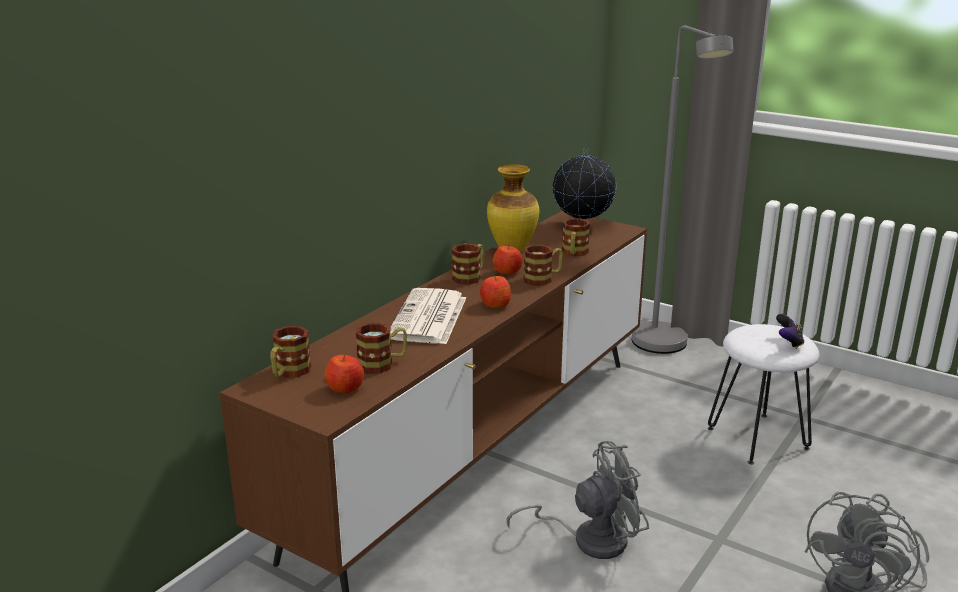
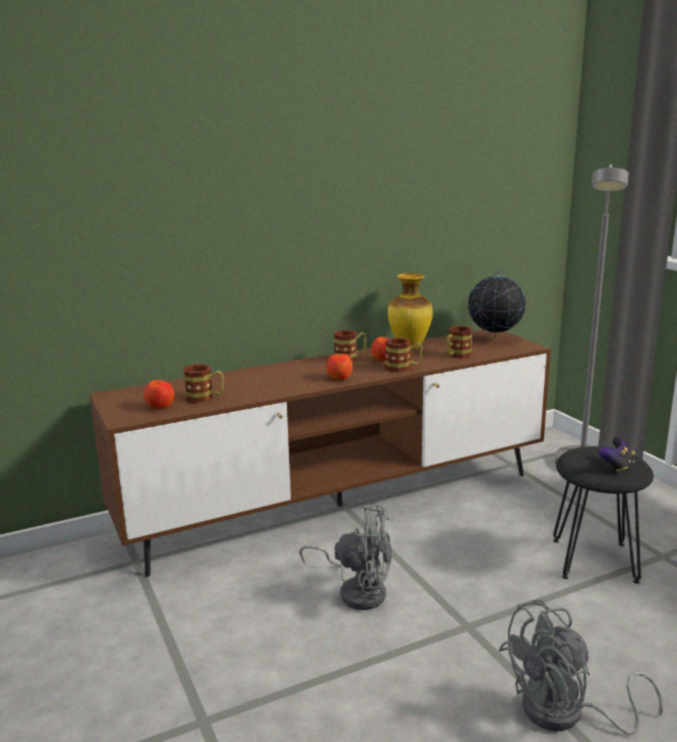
camera: 30 degrees right, 5 degrees down
mug [270,326,311,377] -> none
newspaper [390,288,466,344] -> none
white stool [708,324,819,464] -> black stool [553,446,654,584]

